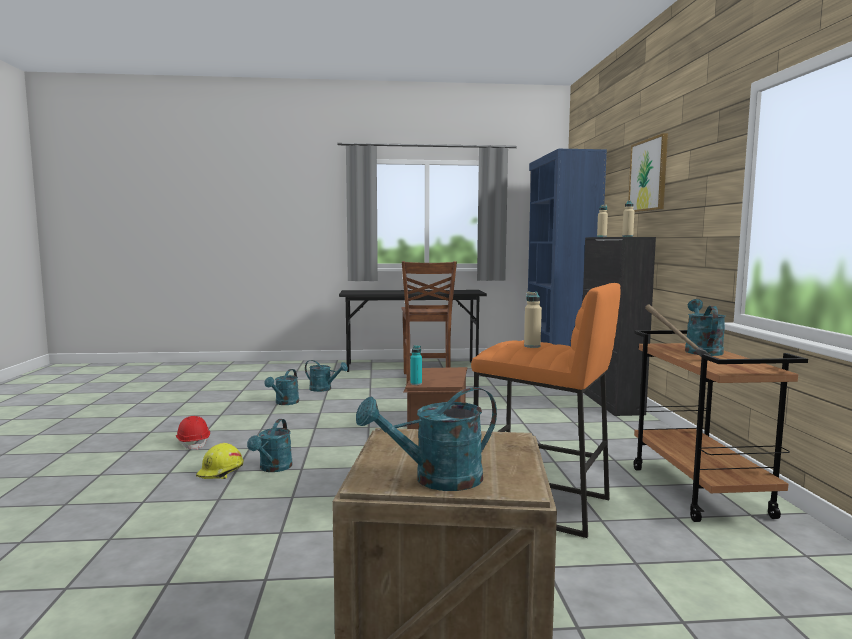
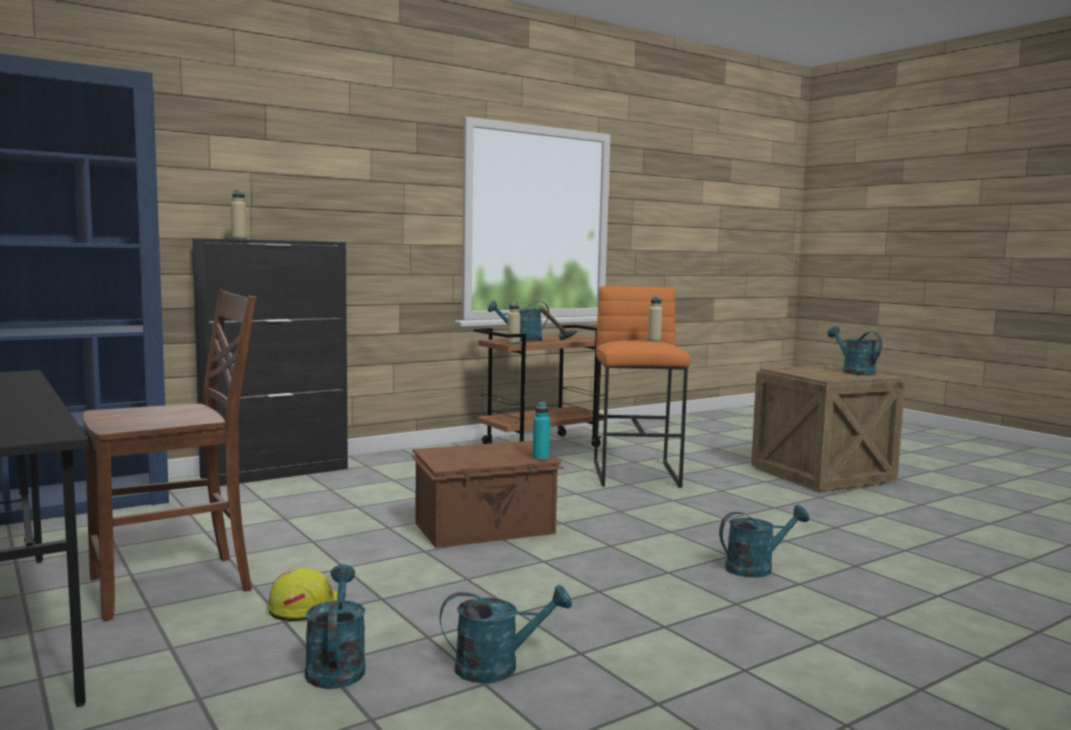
camera: 120 degrees left, 0 degrees up
red hard hat [176,416,210,450] -> none
yellow hard hat [196,443,243,479] -> yellow hard hat moved to [268,568,338,621]
turquoise watering can [356,387,497,491] -> turquoise watering can turned 150 degrees counterclockwise [828,326,882,375]
beige bottle [622,201,634,237] -> beige bottle moved to [508,302,520,344]
picture [628,133,668,213] -> none

